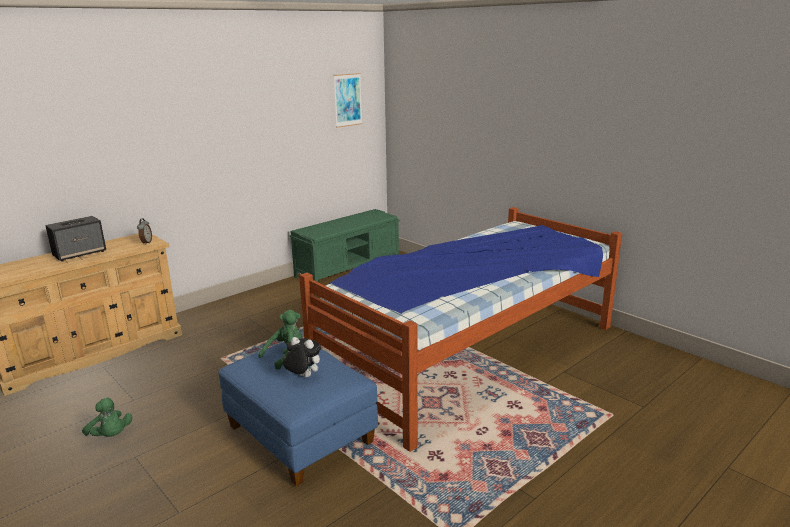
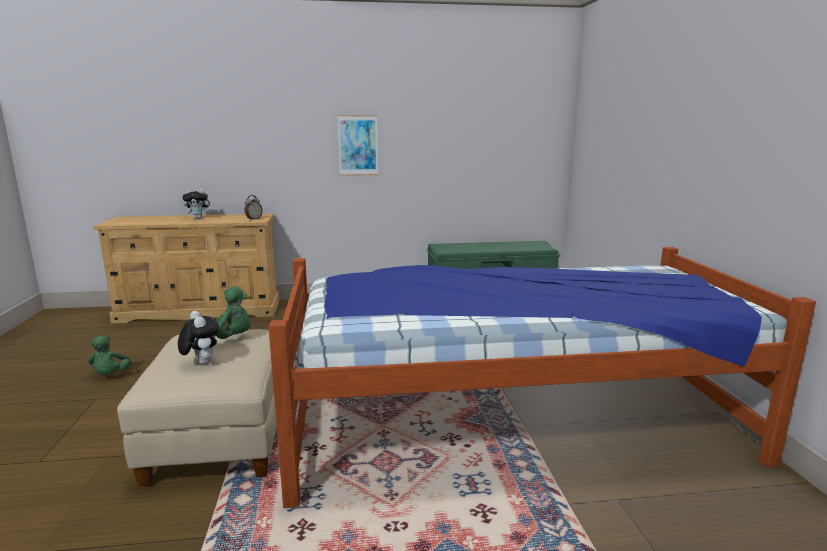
camera: 35 degrees right, 5 degrees down
speaker [45,216,106,262] -> plush toy [182,189,213,219]
blue ottoman [218,342,378,486] -> beige ottoman [117,329,277,487]
picture [334,73,362,128] -> picture moved to [338,115,378,176]

